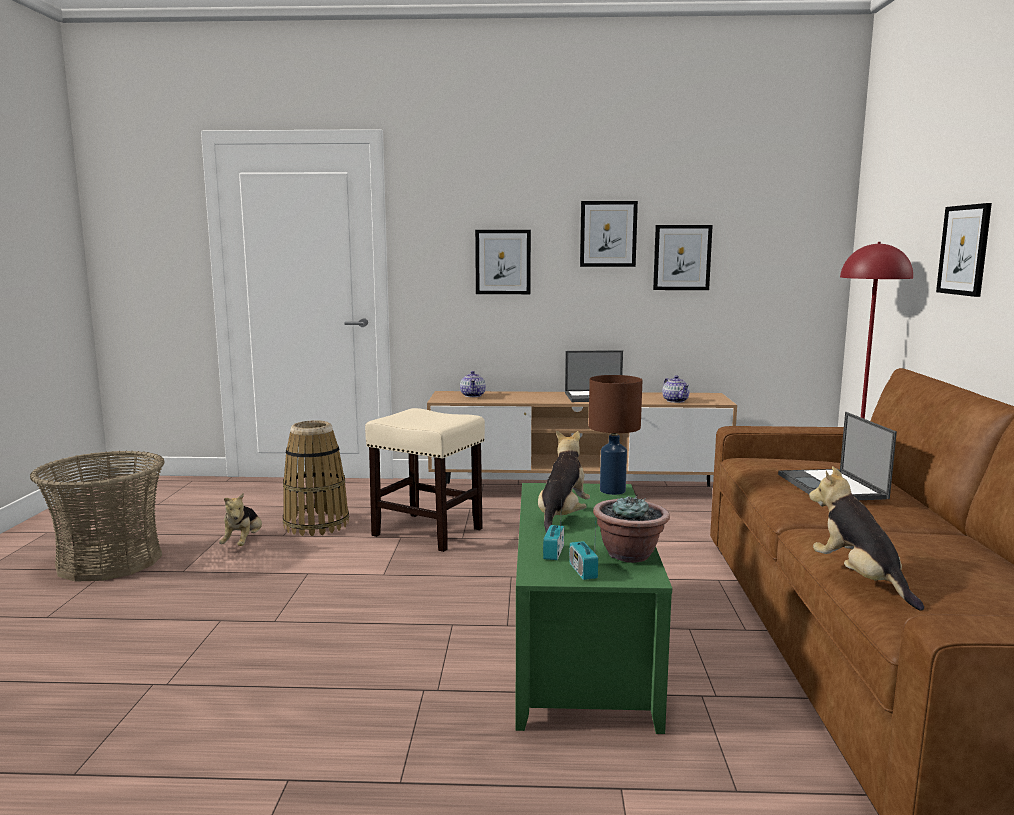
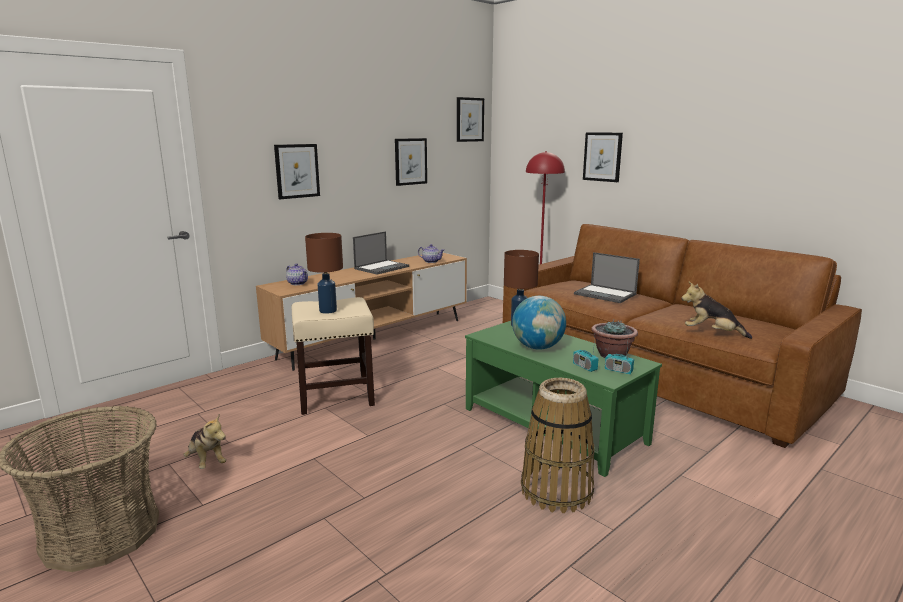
camera: 45 degrees left, 5 degrees up
basket [283,420,349,536] -> basket moved to [521,378,595,513]
plush toy [538,430,590,533] -> globe [512,296,566,350]
picture [580,201,638,267] -> picture moved to [457,97,484,142]
none -> brown table lamp [305,233,343,314]

